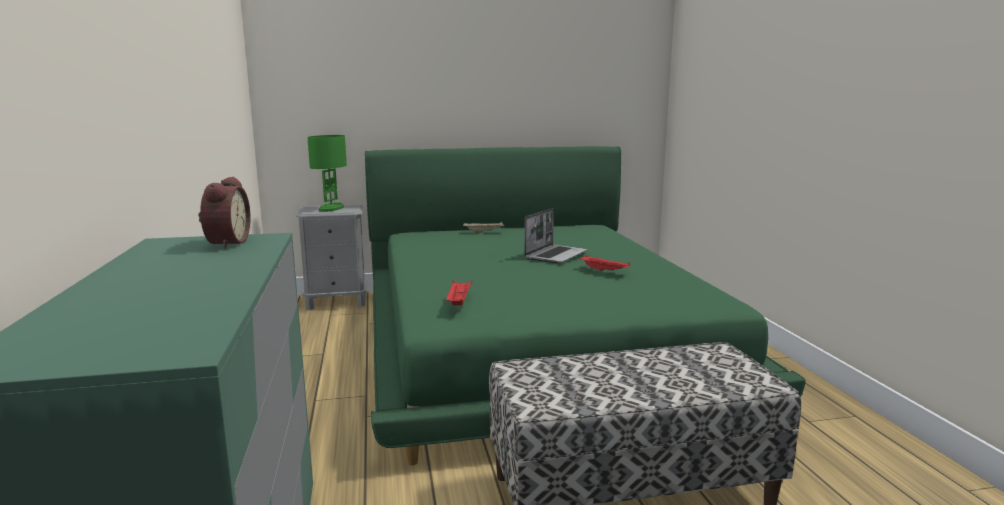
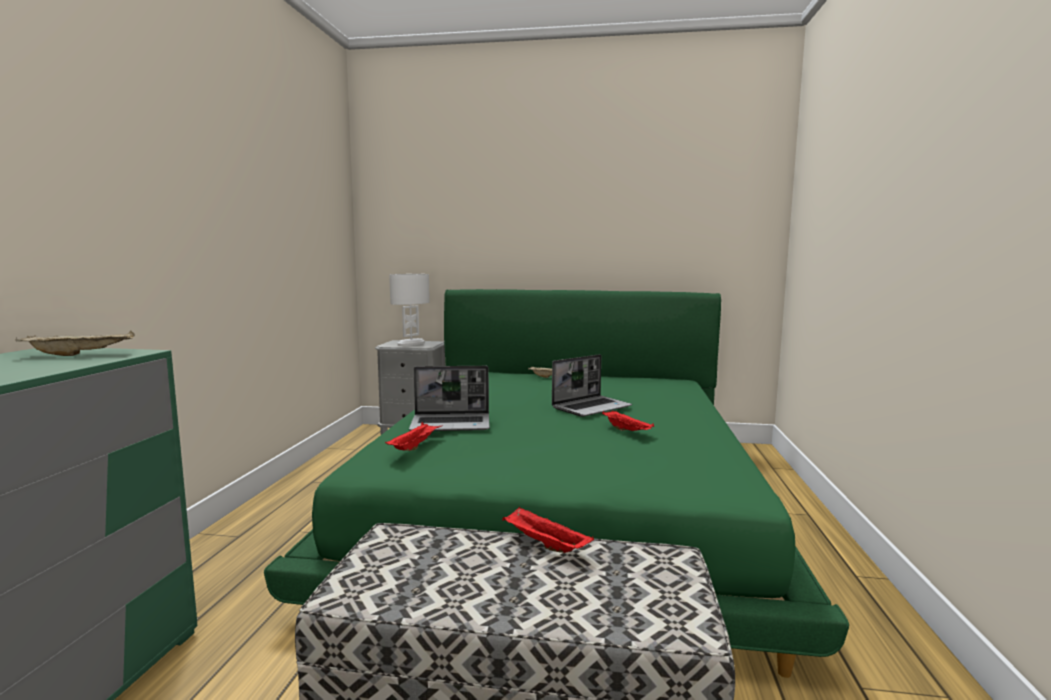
camera: 20 degrees right, 5 degrees down
alarm clock [198,177,251,249] -> beige tray [15,331,135,356]
green table lamp [308,135,347,212] -> white table lamp [389,274,429,346]
none -> laptop [409,366,490,431]
none -> red tray [502,506,594,553]

